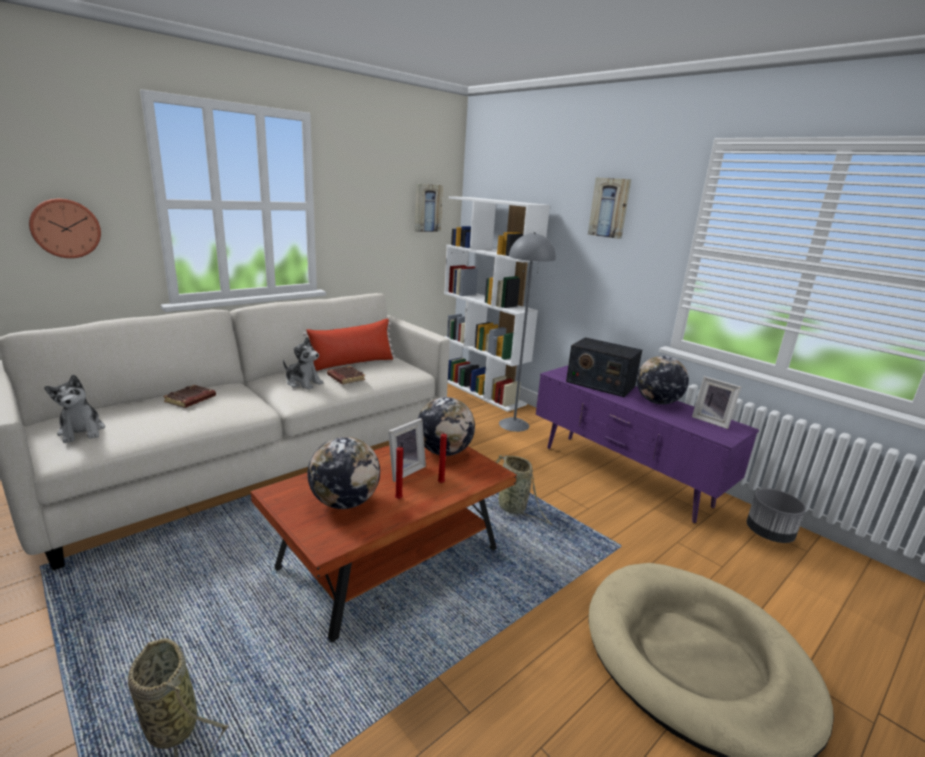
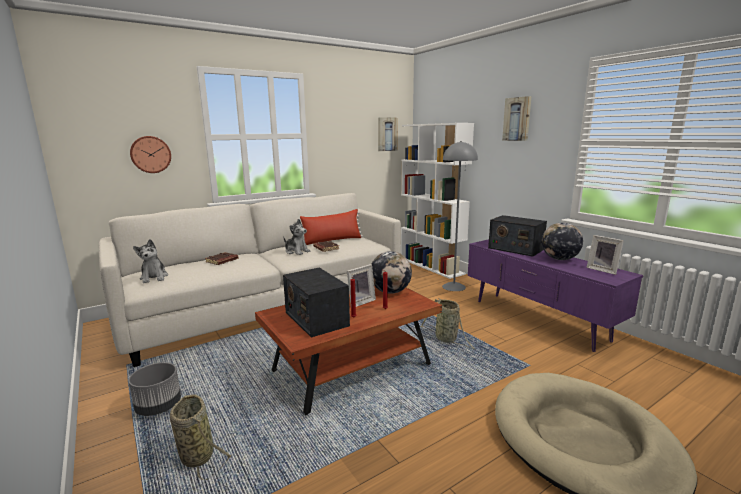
camera: 10 degrees right, 5 degrees down
globe [307,437,380,509] -> radio [283,267,350,337]
grey planter [747,488,806,543] -> grey planter moved to [128,362,181,416]

